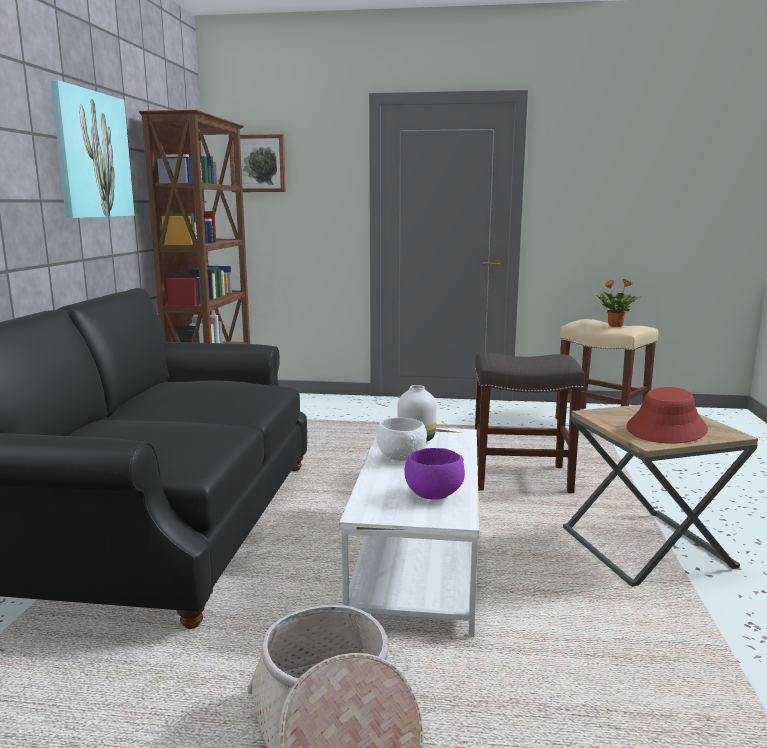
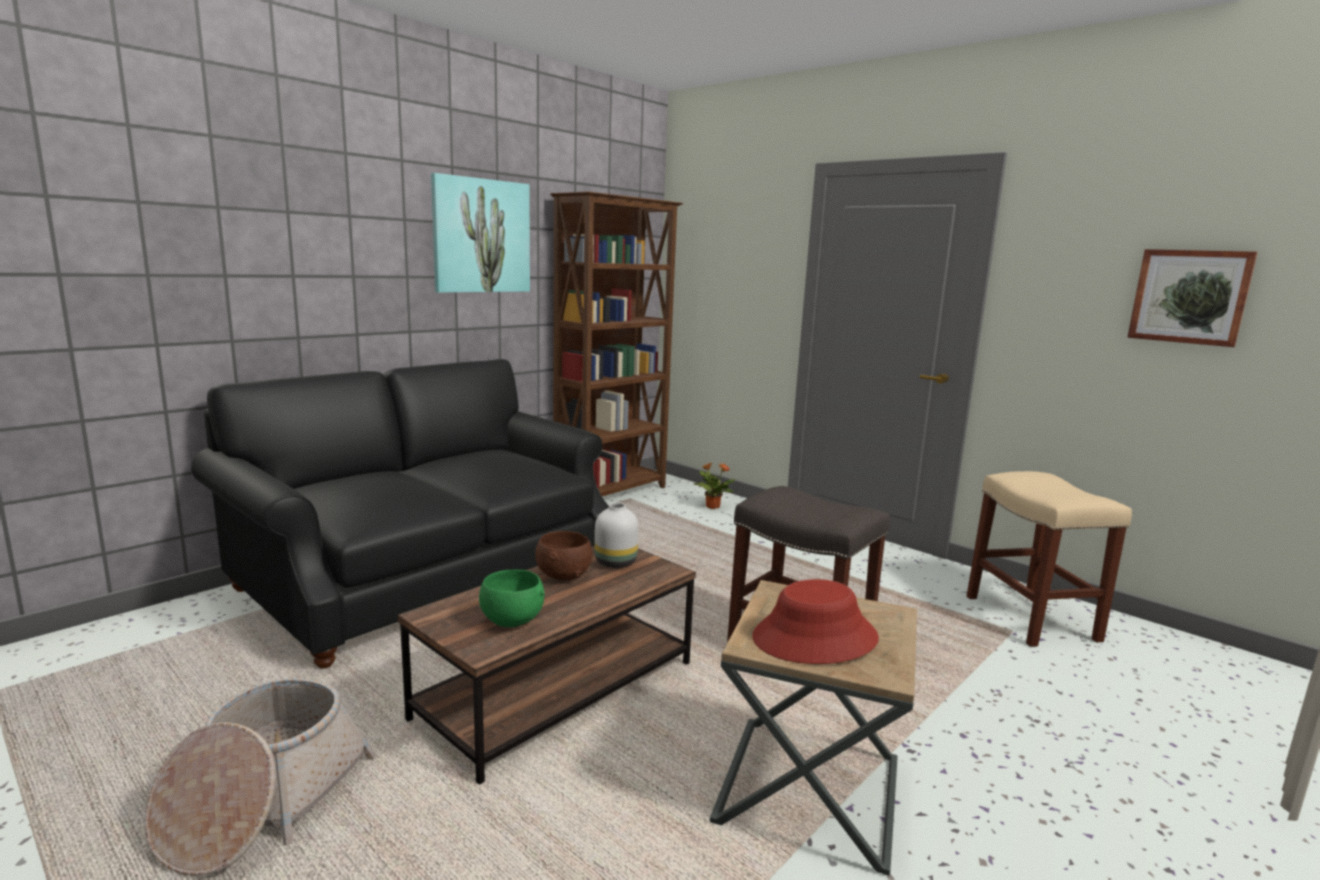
camera: 35 degrees right, 0 degrees up
picture [229,134,286,192] -> picture moved to [1127,249,1258,347]
white coffee table [339,428,479,637] -> brown coffee table [397,546,696,785]
white bowl [376,417,427,461] -> brown bowl [535,531,592,580]
purple bowl [404,448,465,500] -> green bowl [479,570,544,627]
potted plant [596,278,639,327] -> potted plant moved to [693,462,736,509]

